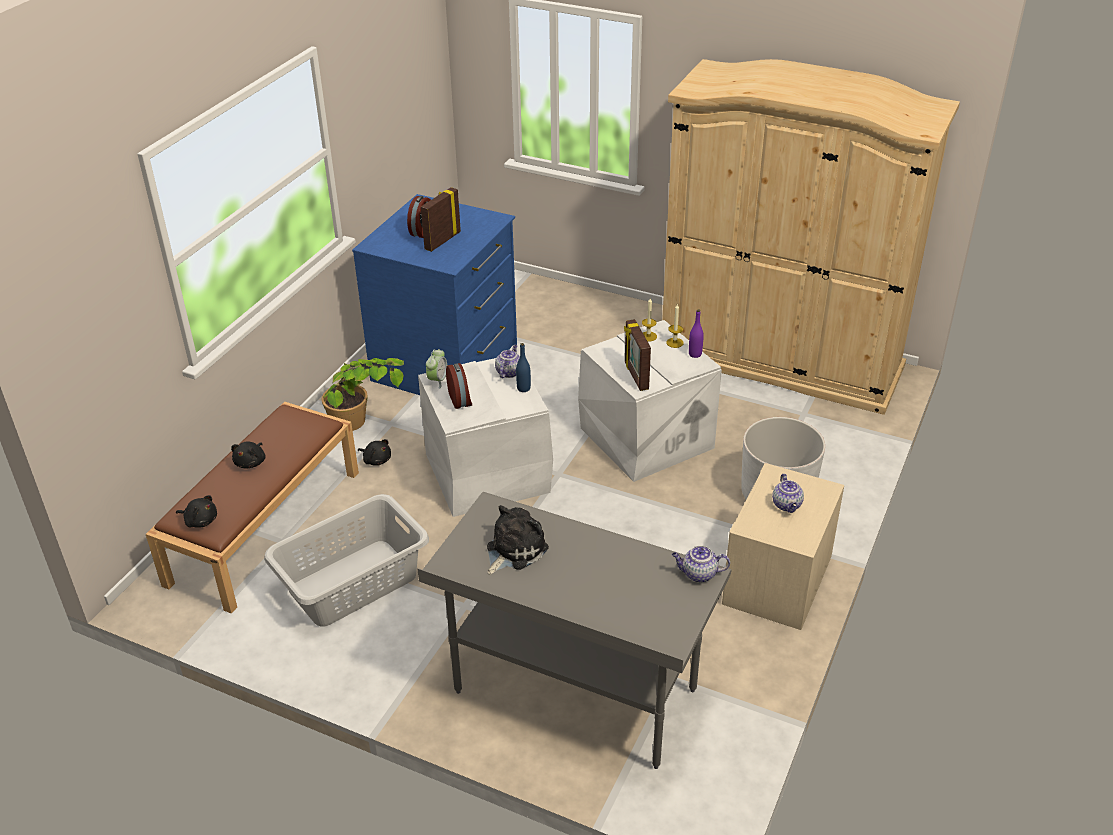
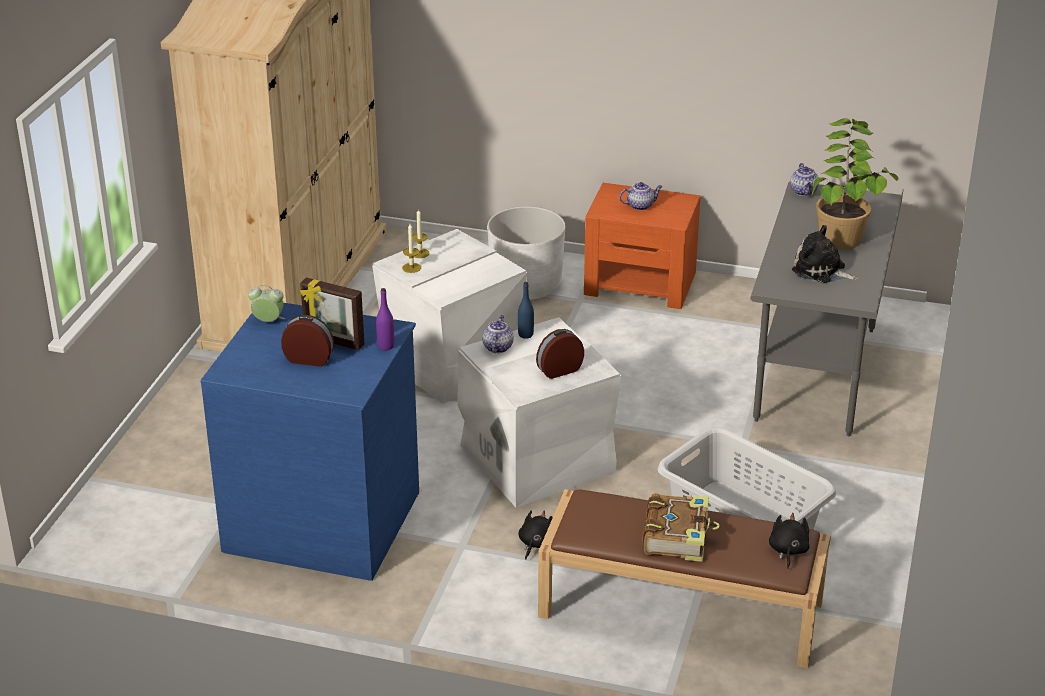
camera: 100 degrees left, 5 degrees down
black plush toy [231,441,266,468] -> book [642,493,720,562]
potted plant [321,358,404,431] -> potted plant moved to [811,118,898,249]
alarm clock [426,349,447,389] -> alarm clock moved to [248,285,285,322]
teapot [495,344,520,378] -> teapot turned 90 degrees clockwise [482,315,514,353]
picture frame [624,319,651,391] -> none
purple bottle [689,309,704,358] -> purple bottle moved to [376,288,395,350]
beige nightstand [722,463,844,630] -> orange nightstand [584,183,701,309]

